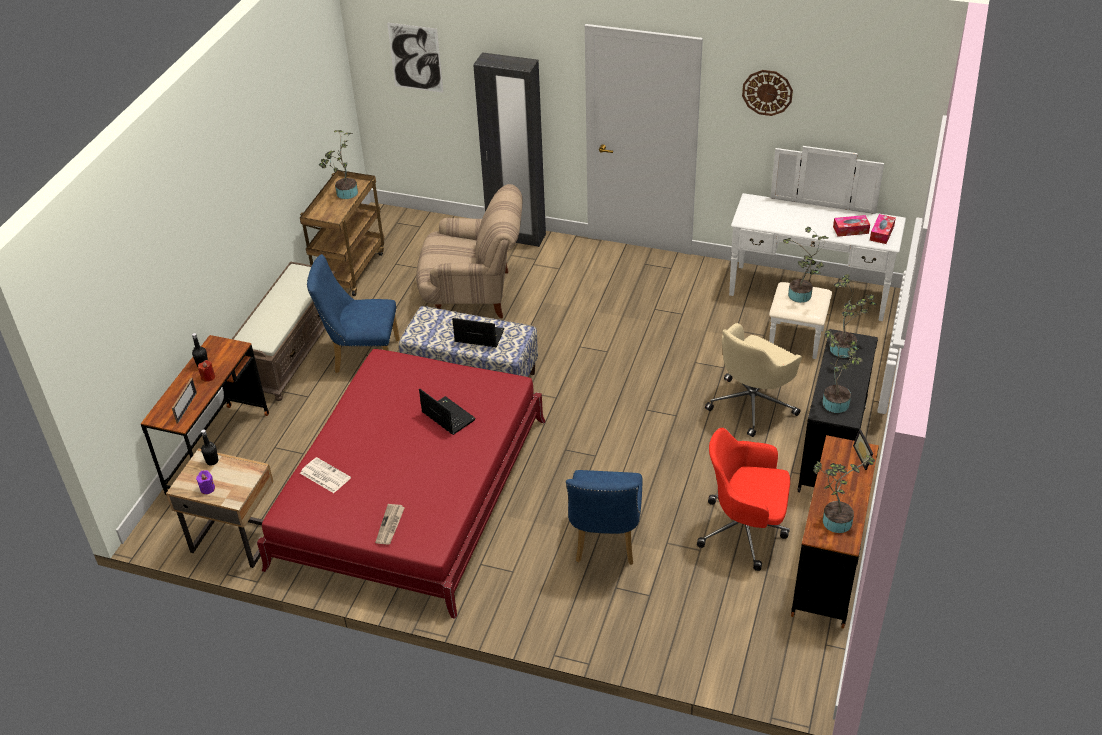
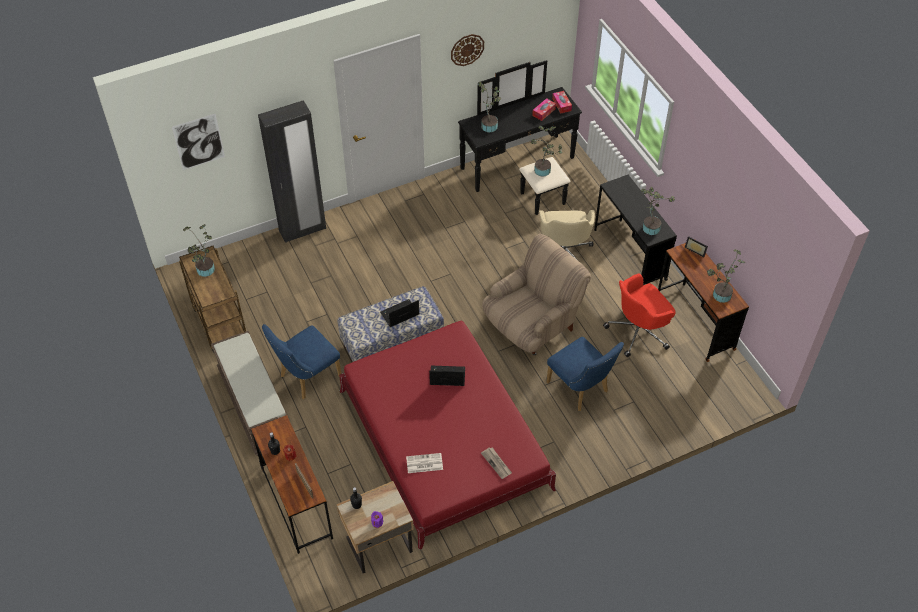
camera: 45 degrees left, 10 degrees up
beige armchair [416,184,523,318] -> beige armchair moved to [482,234,591,355]
white dresser [729,146,906,359] -> black dresser [458,60,582,215]
potted plant [830,274,877,358] -> potted plant moved to [478,81,501,132]

